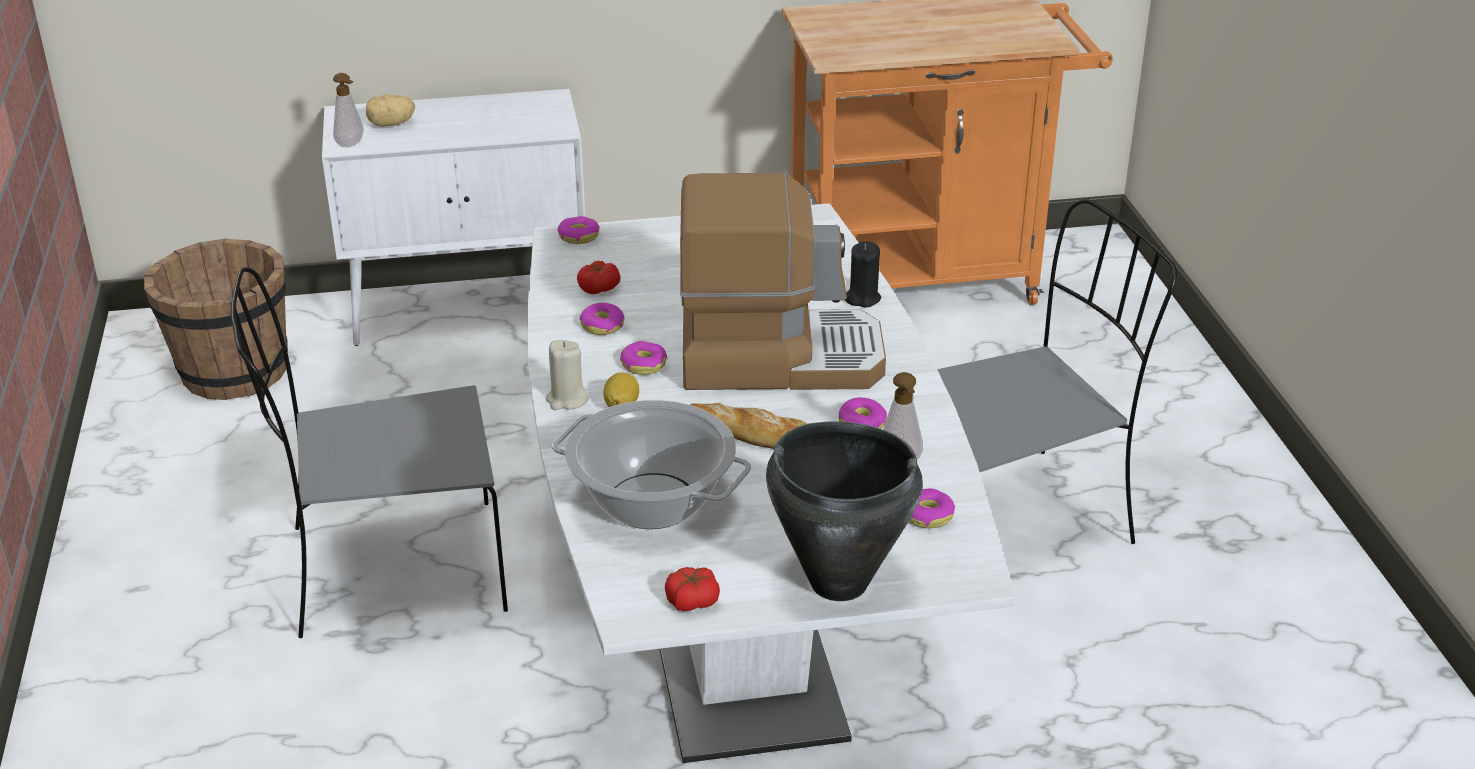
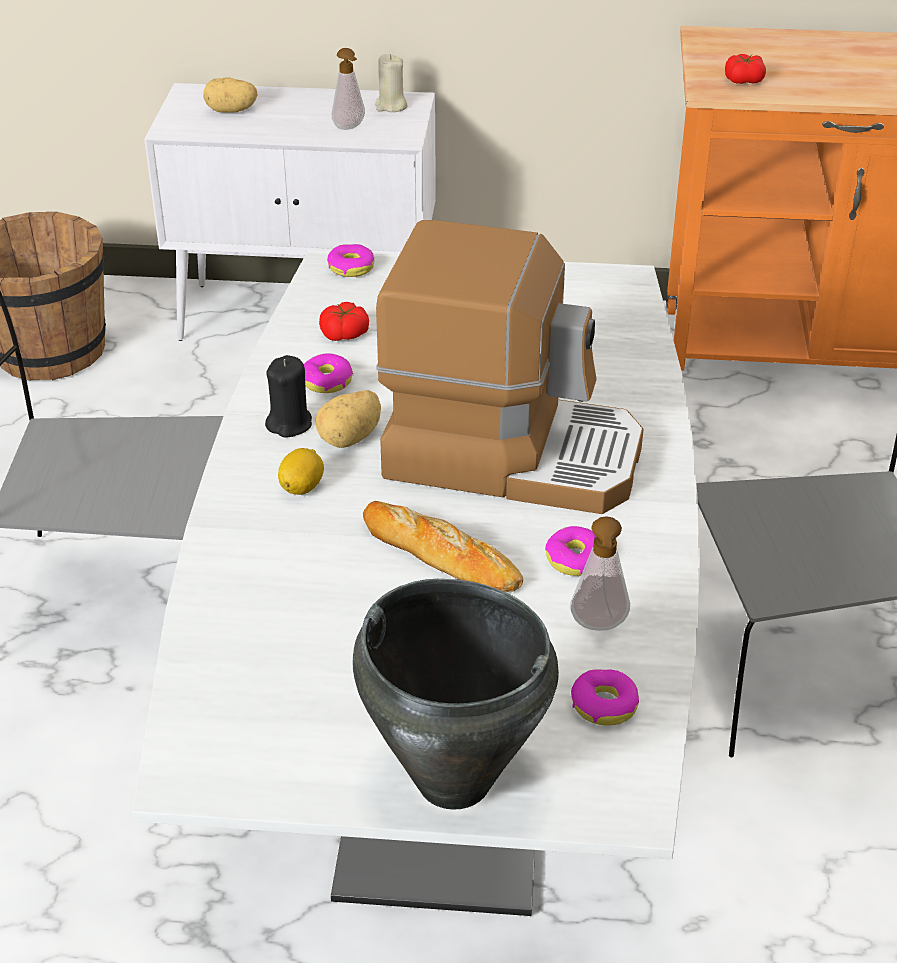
camera: 15 degrees right, 5 degrees up
soap dispenser [333,73,364,147] -> soap dispenser moved to [332,48,365,130]
beige candle [546,340,589,410] -> beige candle moved to [375,54,408,112]
cooking pot [552,400,751,529] -> none
donut [620,341,667,375] -> potato [316,390,381,448]
tomato [665,567,720,611] -> tomato moved to [725,54,766,84]
black candle [845,242,881,307] -> black candle moved to [265,355,312,438]

